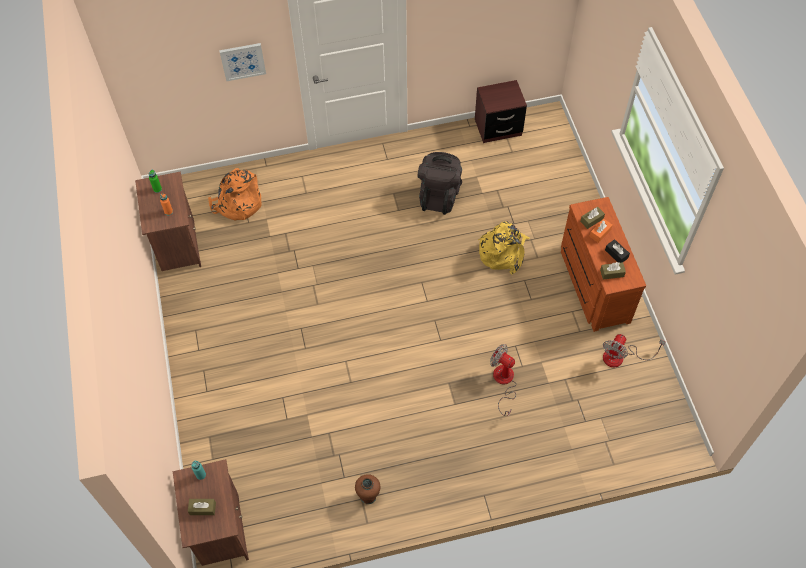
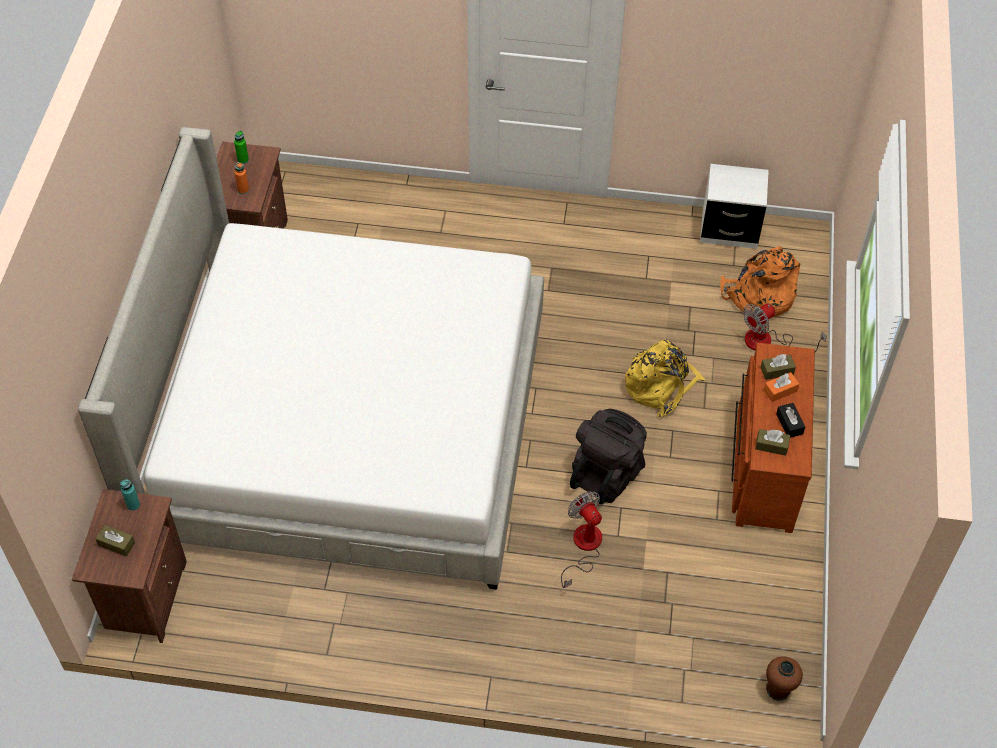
camera: 20 degrees right, 5 degrees down
orange backpack [208,168,261,221] -> orange backpack moved to [720,247,800,318]
picture [219,43,266,81] -> none
brown vase [355,474,380,504] -> brown vase moved to [766,656,803,701]
black backpack [418,152,462,215] -> black backpack moved to [570,409,647,504]
brown nightstand [475,80,527,143] -> white nightstand [700,164,769,249]
fan [603,334,665,367] -> fan moved to [743,304,827,352]
none -> bed [78,127,544,590]

